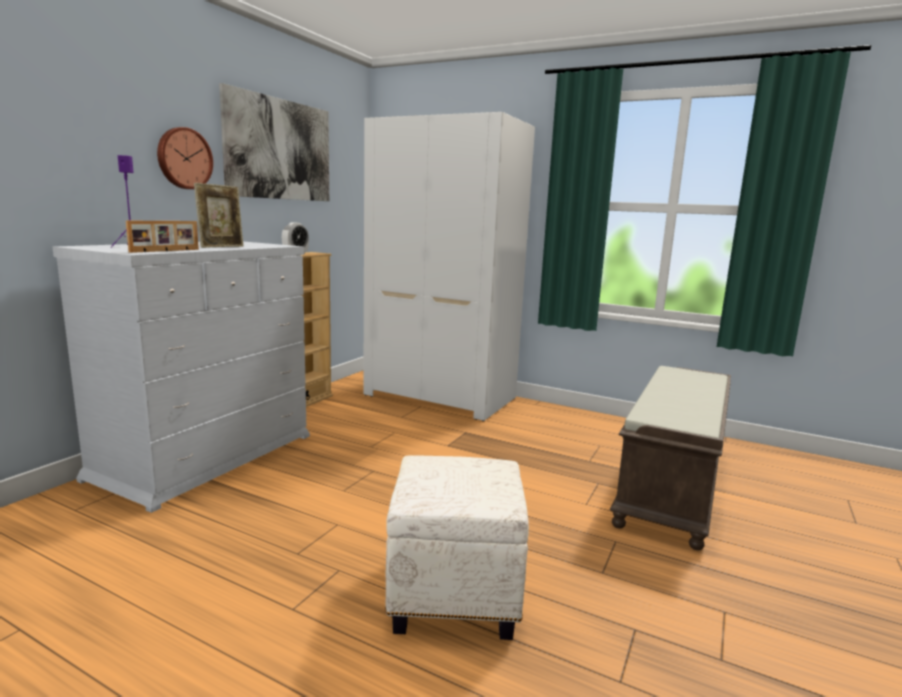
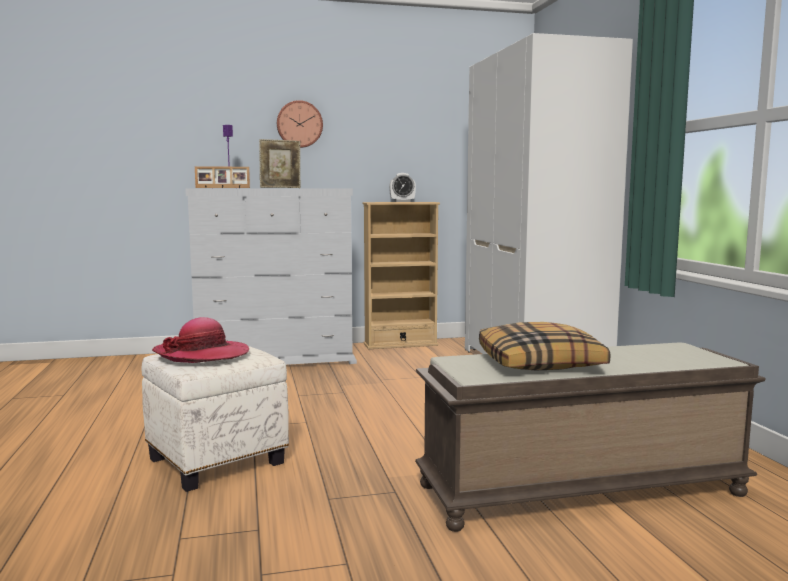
camera: 50 degrees right, 5 degrees down
picture [219,83,329,201] -> none
none -> hat [152,317,249,363]
none -> pillow [479,322,610,370]

